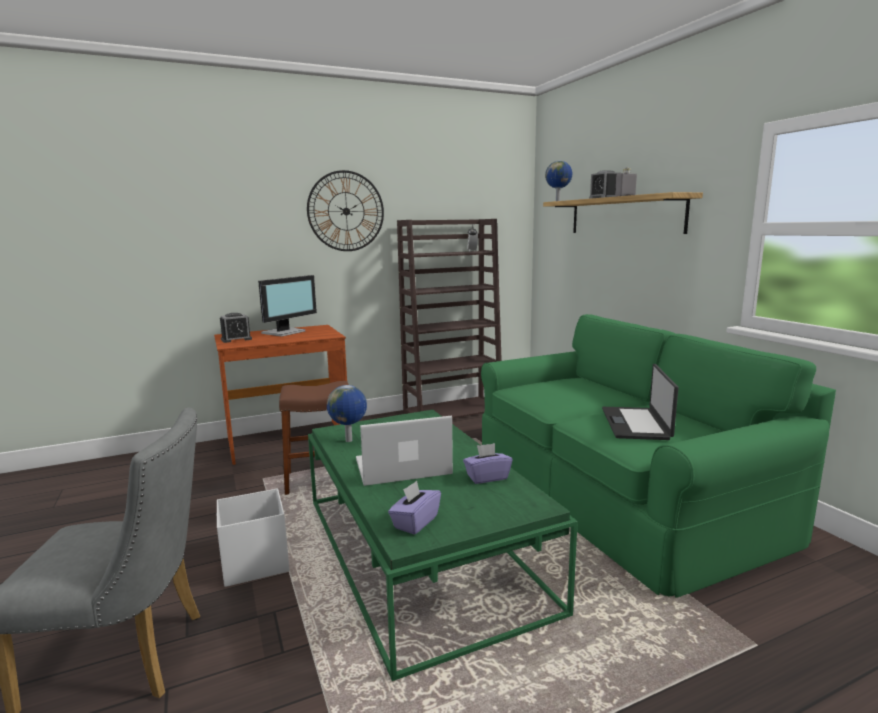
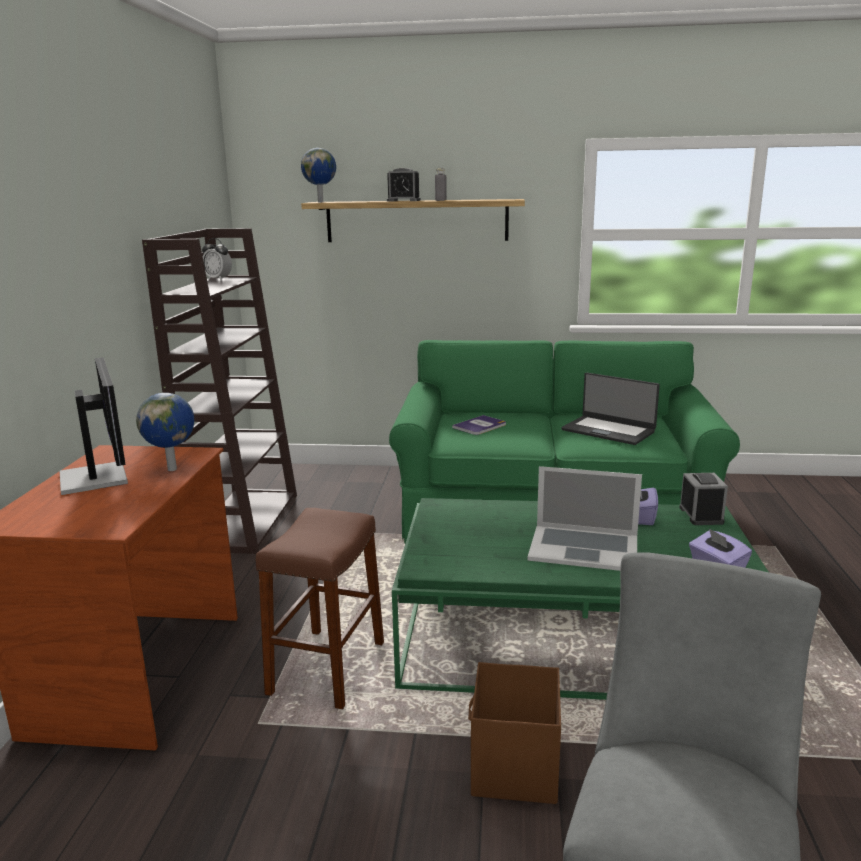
camera: 60 degrees left, 5 degrees up
white storage box [217,488,289,587] -> brown storage box [468,662,561,804]
alarm clock [220,313,252,343] -> alarm clock moved to [679,473,728,525]
wall clock [307,170,384,251] -> none
globe [327,385,367,442] -> globe moved to [136,393,194,471]
laptop [356,416,453,486] -> laptop turned 90 degrees counterclockwise [527,466,642,571]
none -> book [452,415,506,435]

